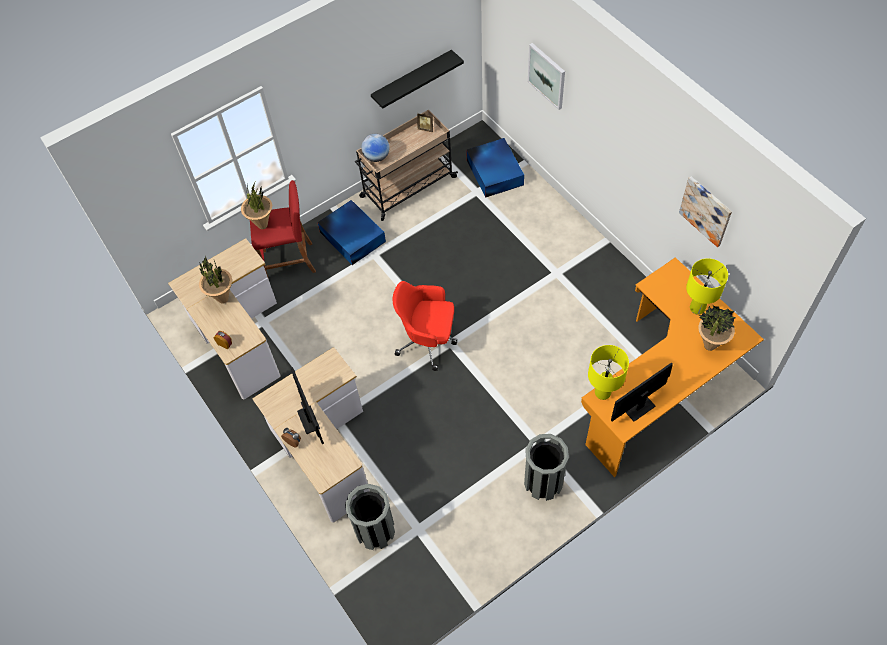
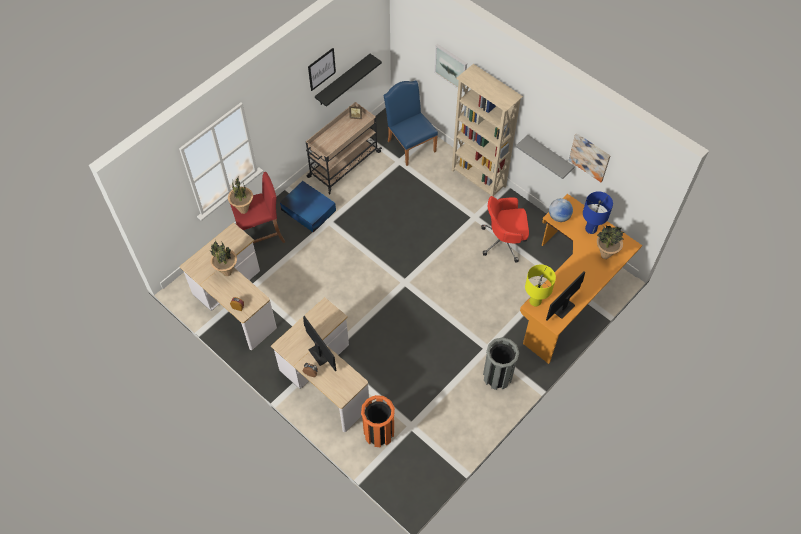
camera: 15 degrees left, 0 degrees up
grey trash can [345,484,395,550] -> orange trash can [361,395,395,447]
globe [361,133,390,162] -> globe moved to [549,198,573,222]
red office chair [393,281,457,371] -> red office chair moved to [481,196,529,262]
blue storage box [466,138,524,198] -> blue chair [383,81,438,166]
yellow table lamp [686,258,728,315] -> blue table lamp [583,191,613,234]
none -> picture [308,48,336,91]
none -> beige bookcase [452,64,523,197]
none -> grey shelf [516,135,575,179]

